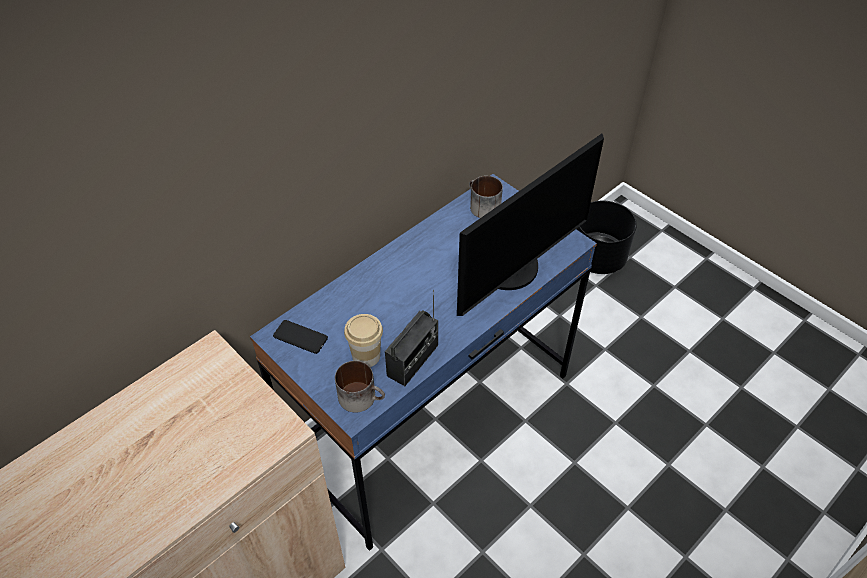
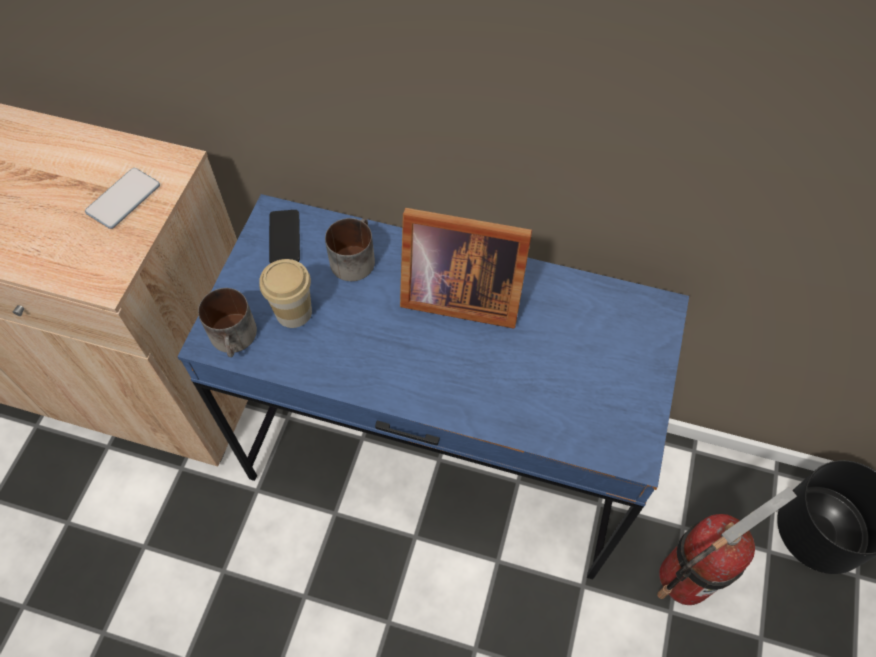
camera: 60 degrees right, 10 degrees up
radio [385,290,438,386] -> none
monitor [457,134,604,316] -> none
mug [469,176,503,218] -> mug moved to [325,218,375,281]
none -> phone [85,168,160,229]
none -> picture frame [400,208,532,329]
none -> fire extinguisher [657,487,797,605]

